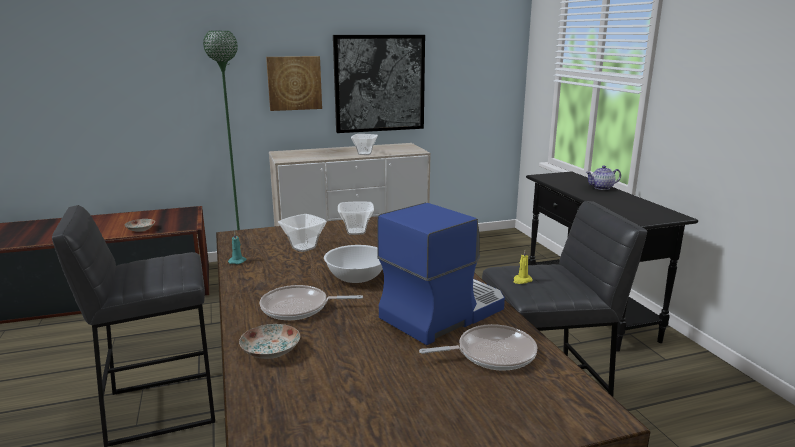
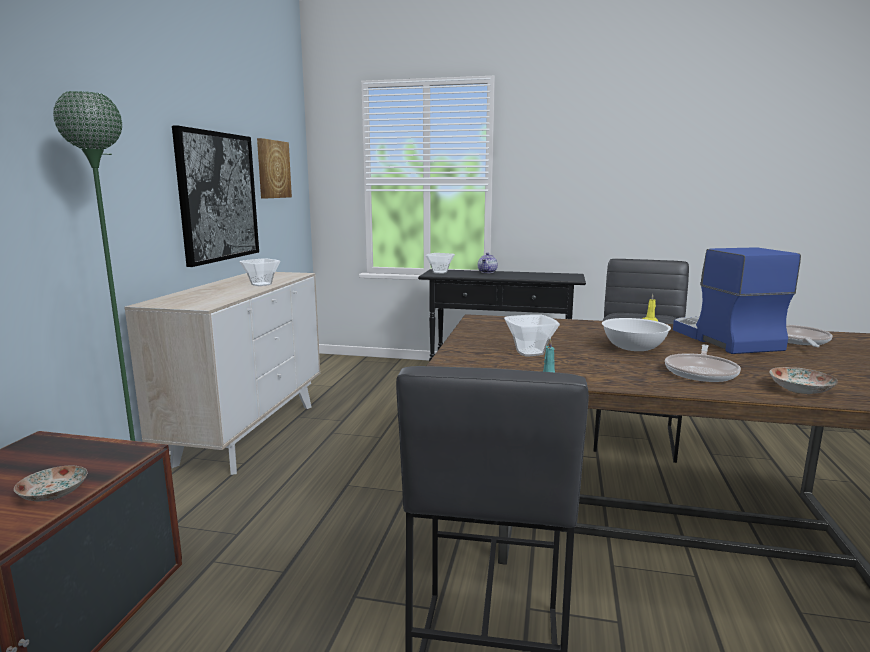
camera: 60 degrees left, 5 degrees down
picture [266,56,322,111] -> picture moved to [257,138,292,199]
bowl [338,202,374,235] -> bowl moved to [425,253,455,274]

